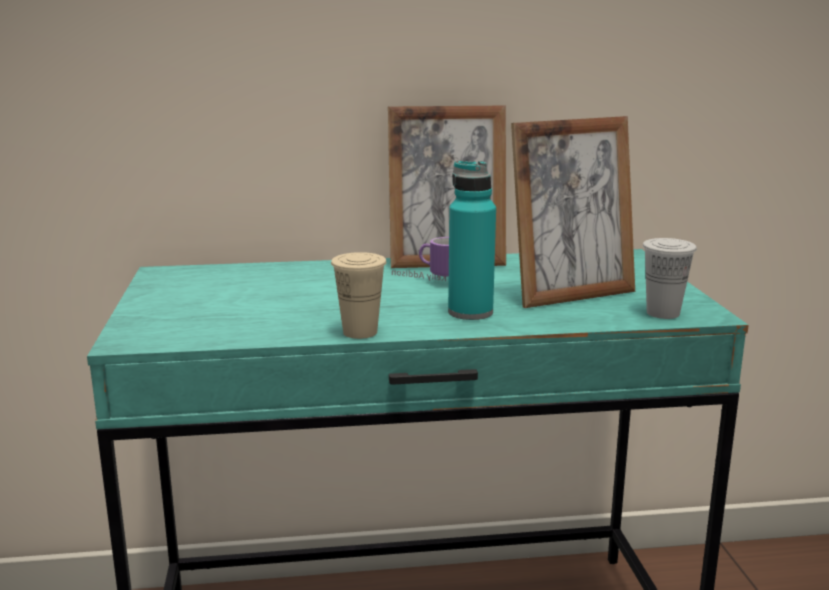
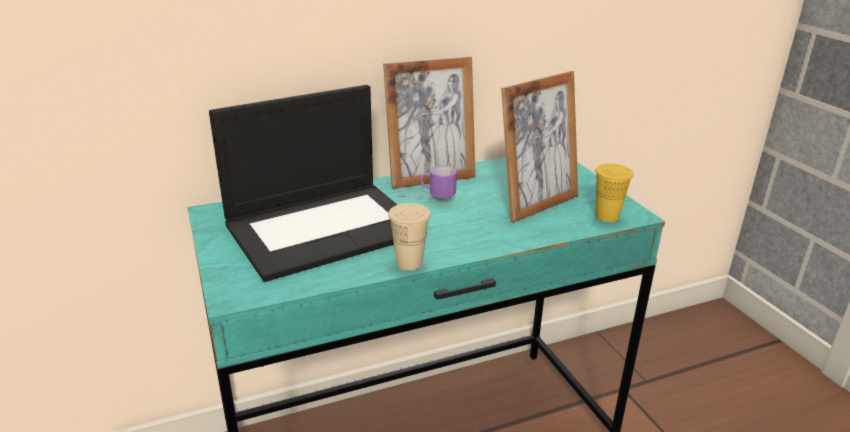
camera: 15 degrees left, 10 degrees up
turquoise bottle [448,161,496,320] -> none
white cup [643,238,697,319] -> yellow cup [595,163,634,222]
none -> laptop [209,85,427,282]

